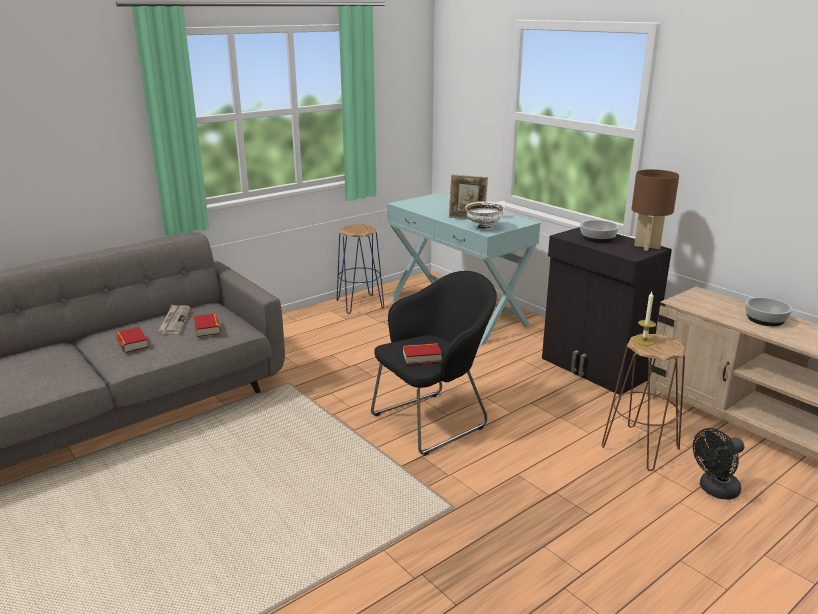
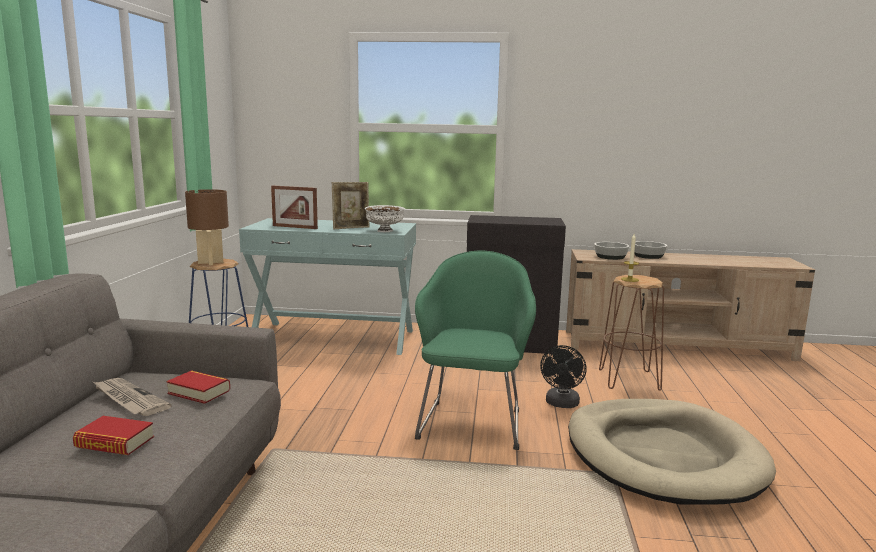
camera: 45 degrees left, 10 degrees down
black armchair [371,271,497,456] -> green armchair [415,251,536,450]
book [403,343,442,365] -> none
bowl [580,220,619,243] -> bowl moved to [594,242,629,260]
brown table lamp [632,169,679,251] -> brown table lamp moved to [185,189,229,265]
black fan [693,428,744,500] -> black fan moved to [540,345,587,408]
none -> picture frame [271,185,318,229]
none -> beige dog bed [568,399,776,505]

